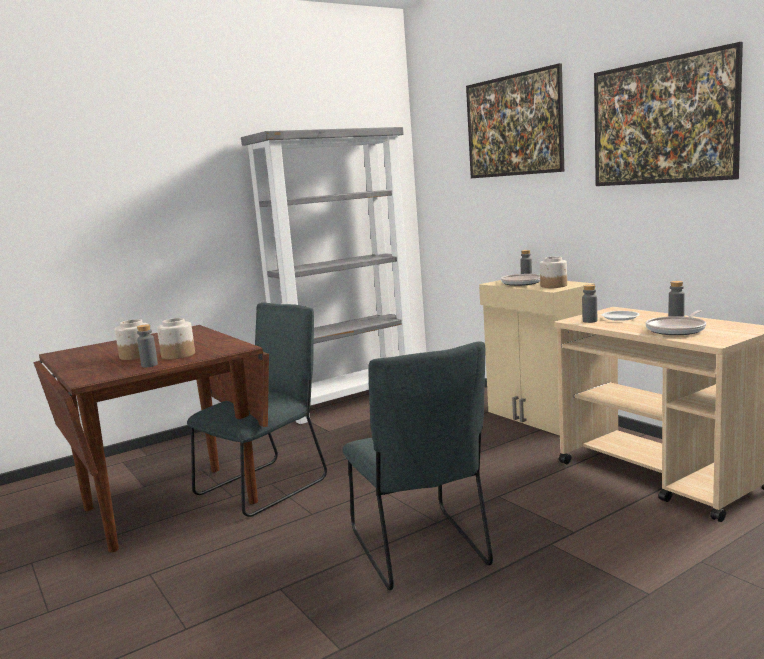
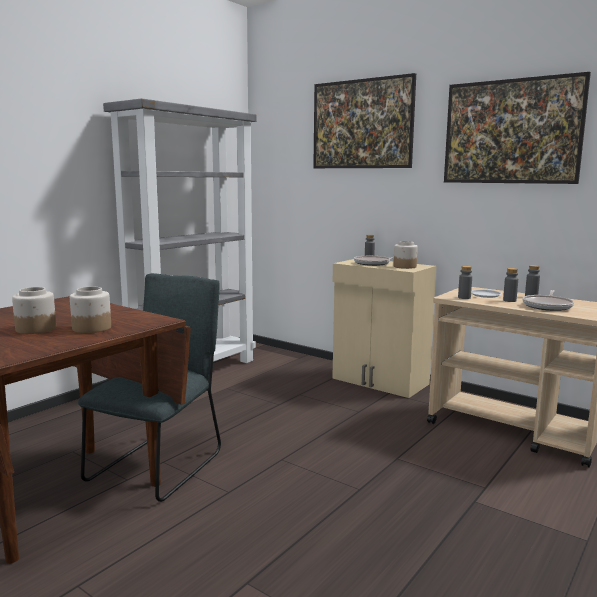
camera: 20 degrees left, 0 degrees up
grey bottle [137,324,158,367] -> grey bottle moved to [503,268,518,302]
grey chair [343,341,493,590] -> none

